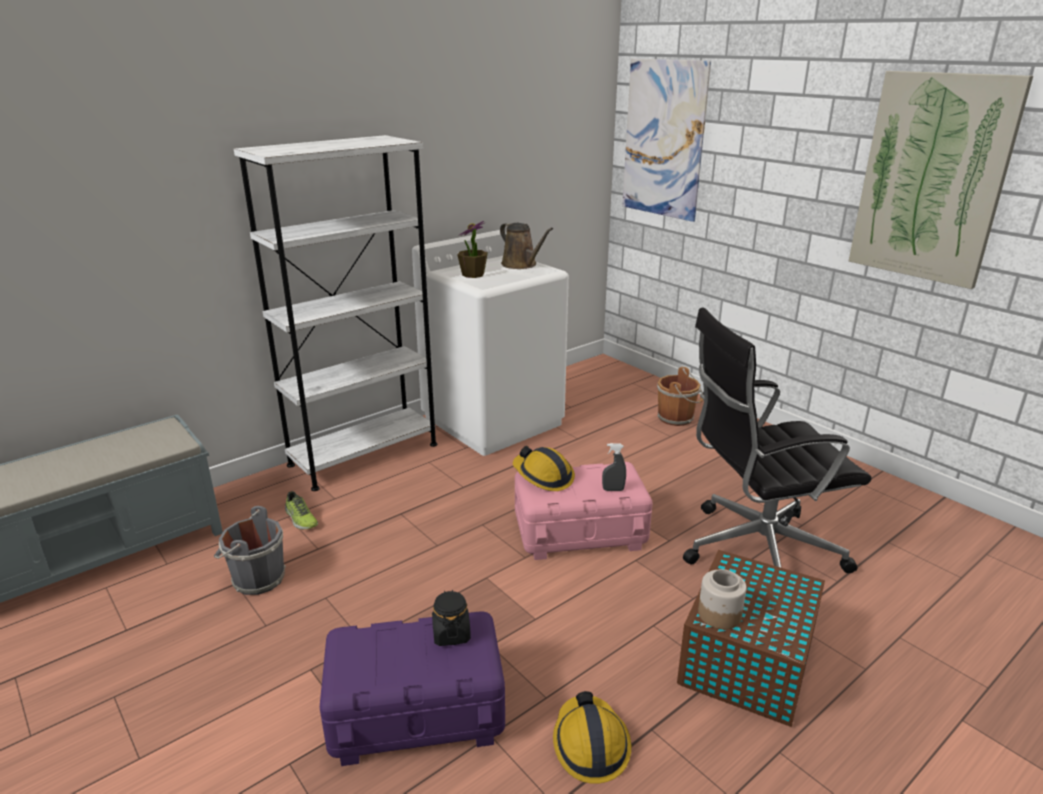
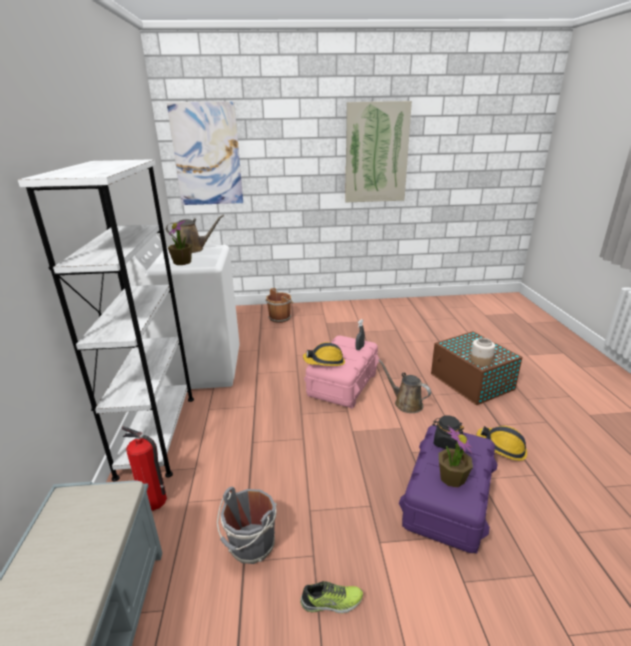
camera: 55 degrees left, 0 degrees up
shoe [285,491,318,529] -> shoe moved to [300,581,363,614]
black office chair [683,307,872,573] -> none
none -> fire extinguisher [122,426,167,511]
none -> brown watering can [378,359,431,413]
none -> potted plant [439,426,473,488]

